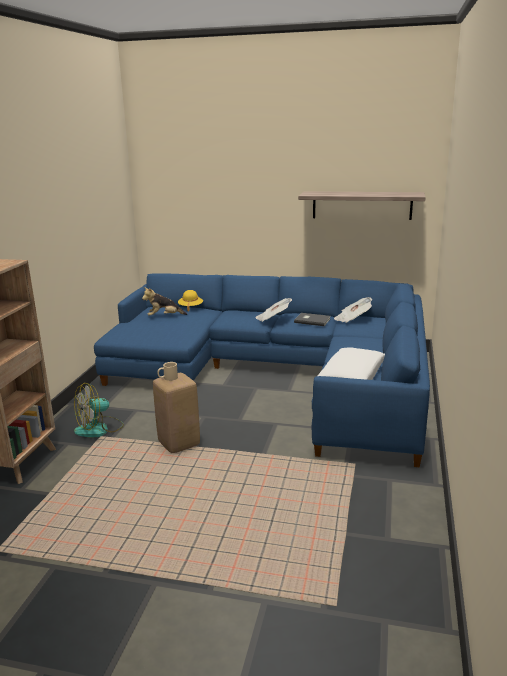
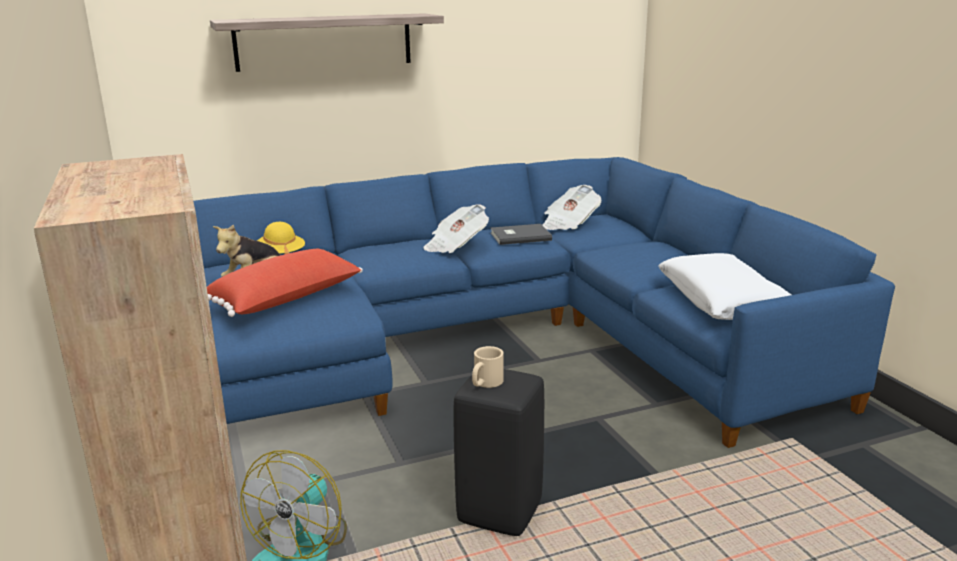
camera: 35 degrees left, 0 degrees up
beige stool [153,373,200,453] -> black stool [454,369,544,536]
shelf [298,191,426,220] -> shelf moved to [210,13,444,72]
none -> red pillow [207,249,363,317]

